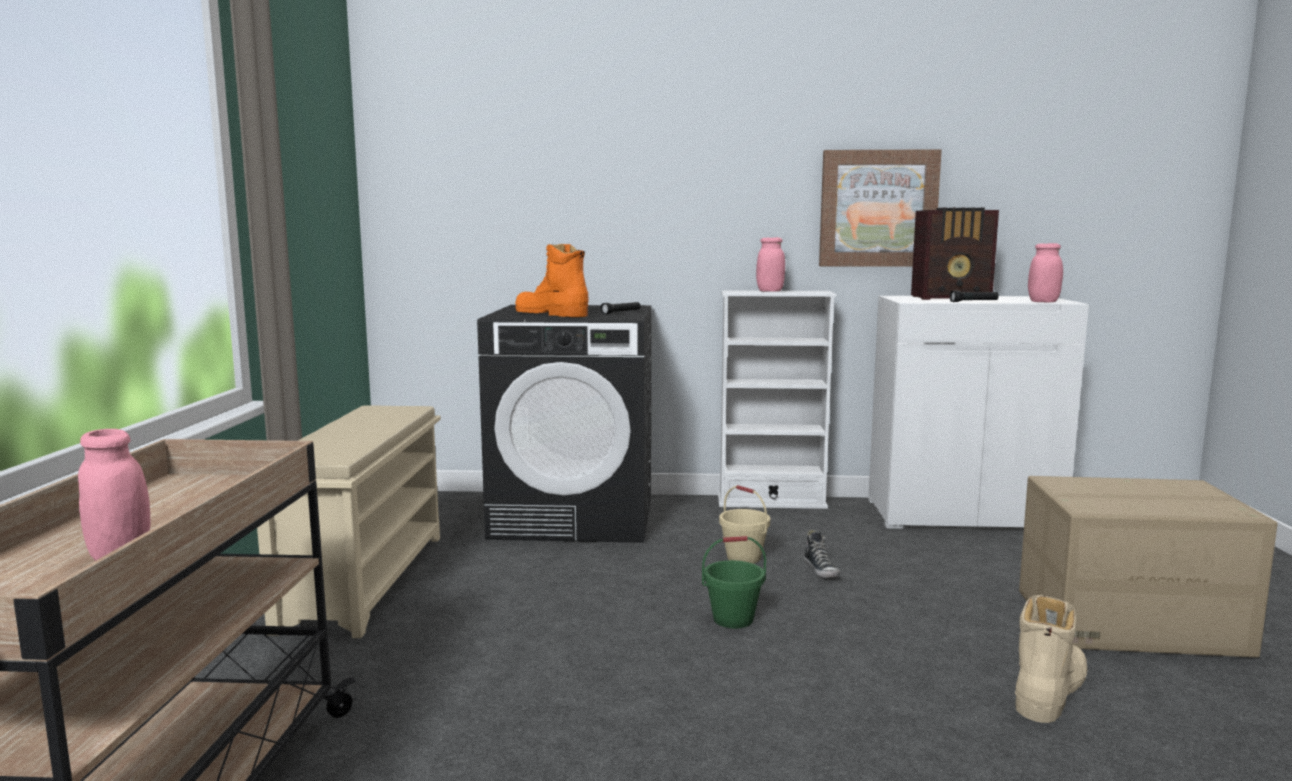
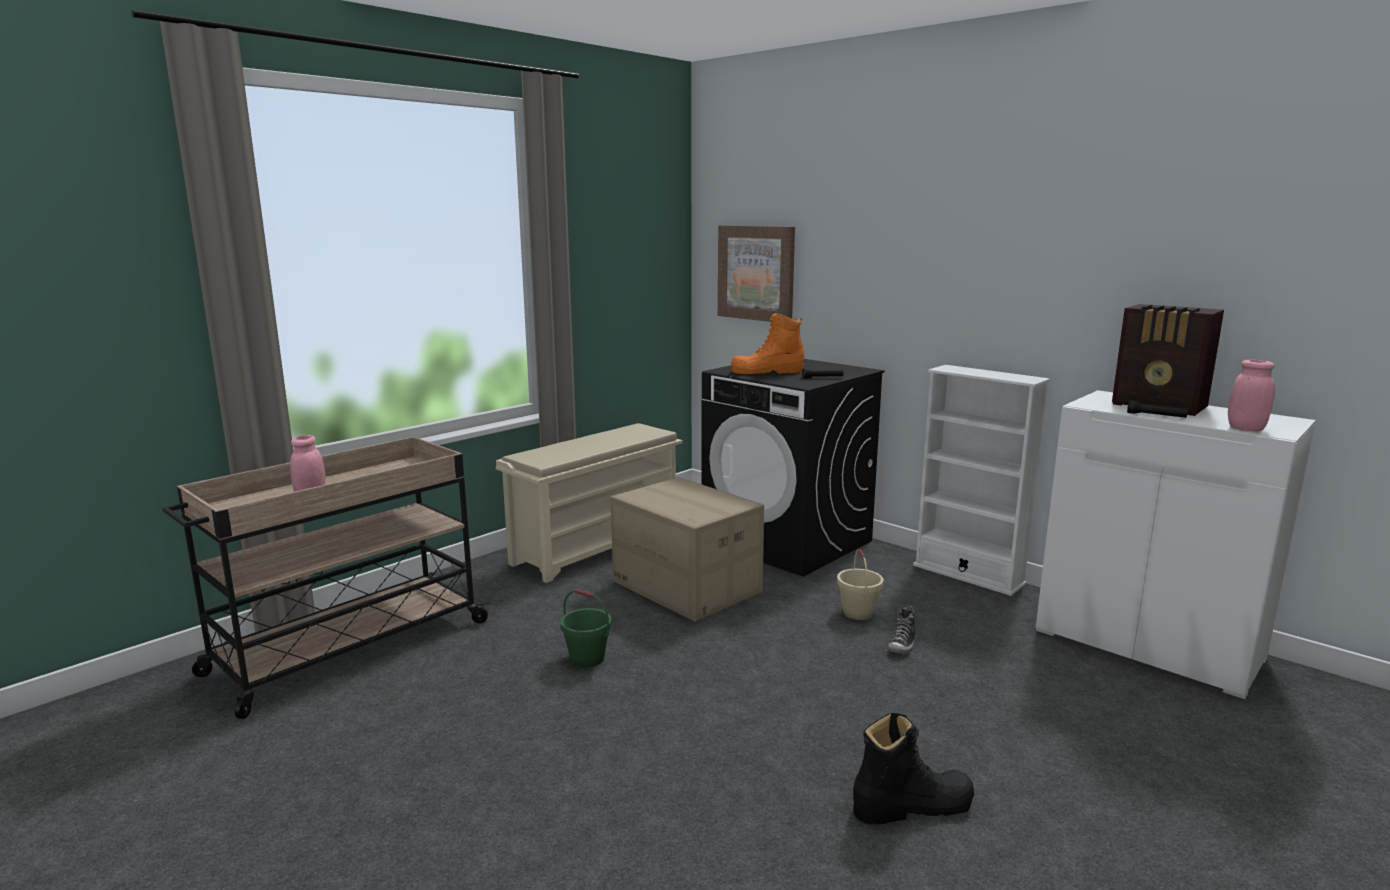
camera: 40 degrees right, 5 degrees up
orange boot [515,244,588,317] -> orange boot turned 90 degrees counterclockwise [731,313,804,374]
green bucket [702,536,766,629] -> green bucket moved to [560,589,612,667]
pink jar [756,237,785,292] -> none
picture [819,149,942,267] -> picture moved to [718,225,795,322]
beige boot [1015,595,1088,723] -> black boot [853,713,974,825]
cardboard box [1019,476,1278,658] -> cardboard box moved to [610,477,764,622]

